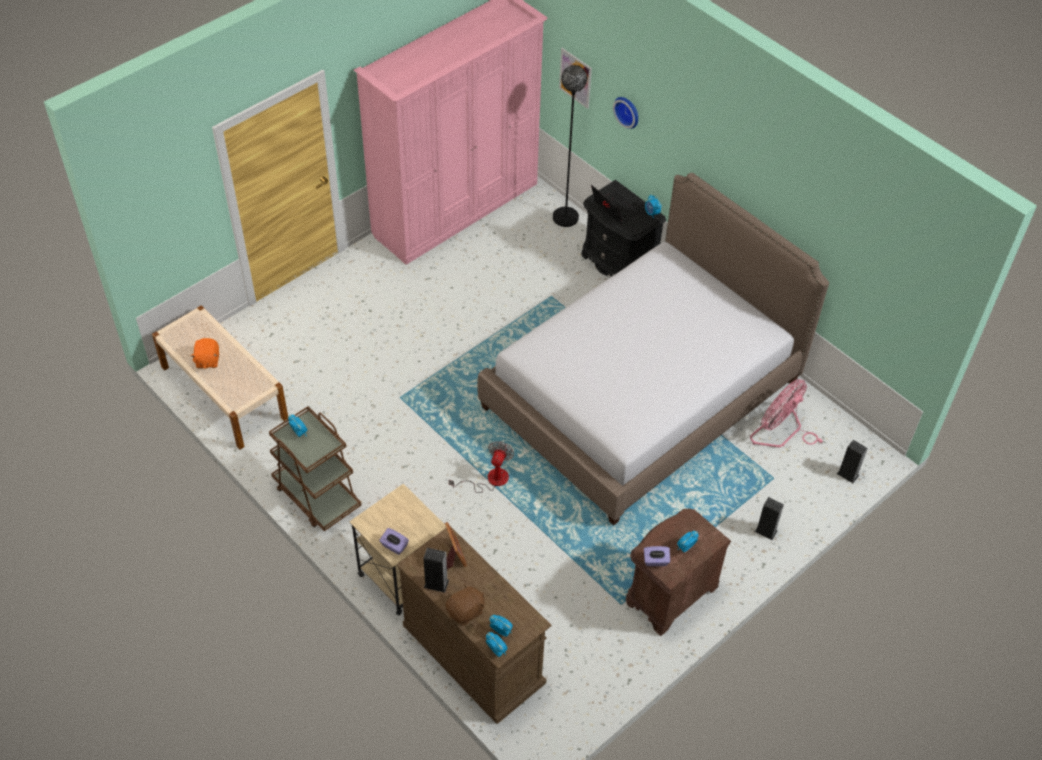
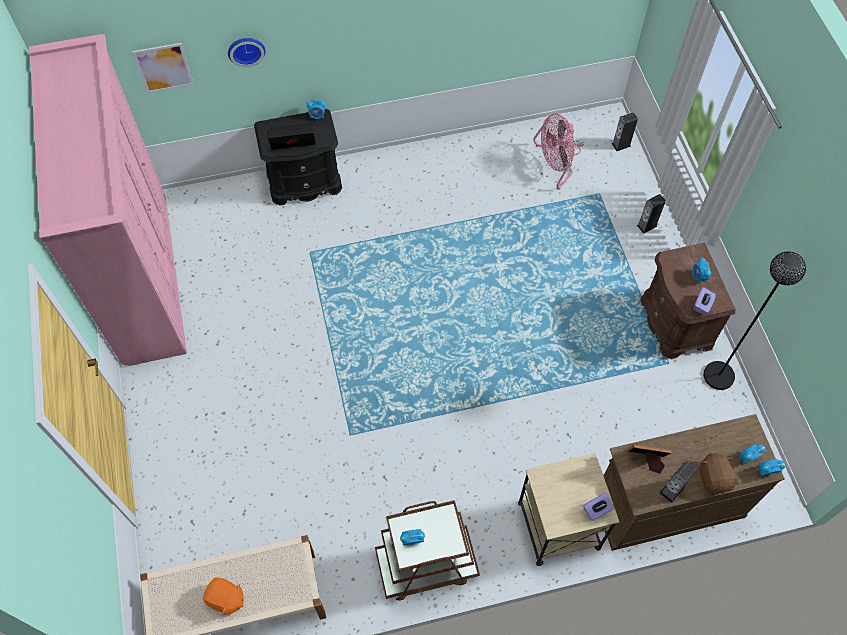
camera: 60 degrees left, 10 degrees up
fan [449,441,514,493] -> none
bed [477,173,829,526] -> none
black floor lamp [553,65,587,227] -> black floor lamp moved to [703,252,806,390]

